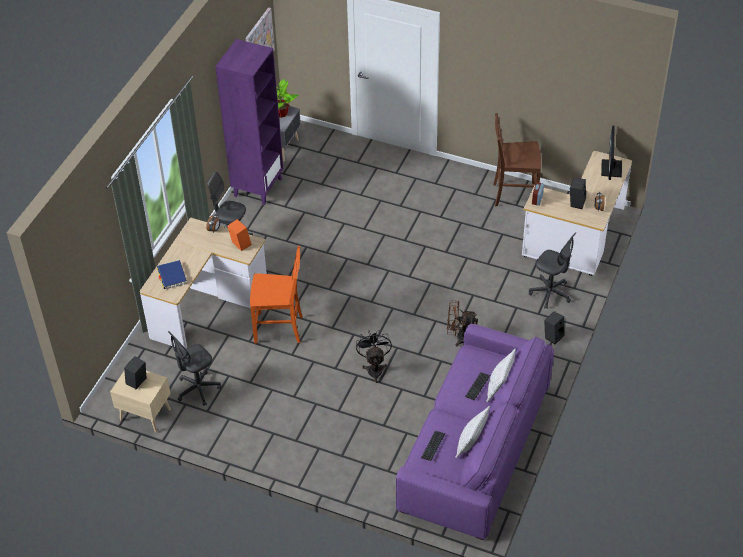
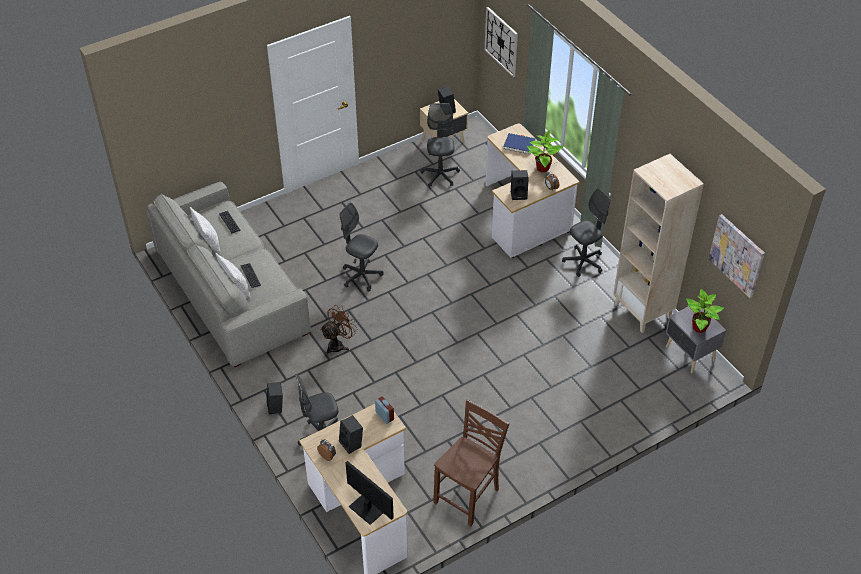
camera: 125 degrees right, 0 degrees up
purple bookcase [215,39,283,205] -> beige bookcase [613,154,704,333]
orange speaker [227,219,251,251] -> black speaker [511,170,529,200]
orange chair [250,246,303,344] -> none
black fan [356,330,392,383] -> grey office chair [339,203,384,291]
purple sofa [396,324,554,540] -> grey sofa [147,182,311,367]
none -> wall clock [485,7,518,77]
none -> potted plant [527,130,563,172]

